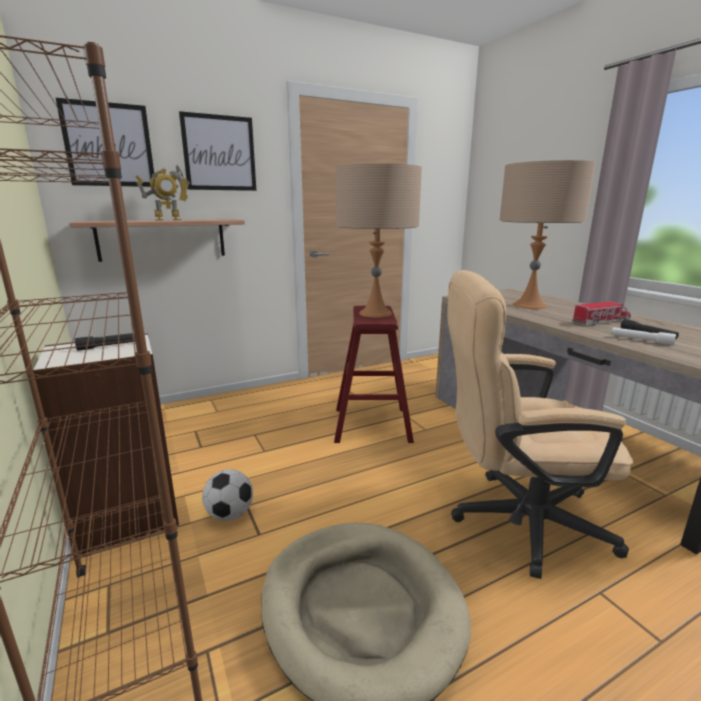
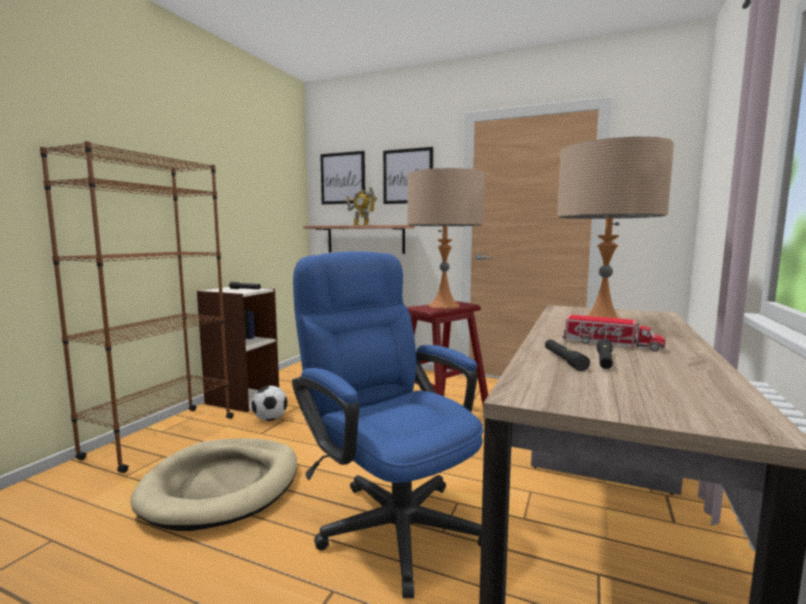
camera: 50 degrees right, 10 degrees down
beige office chair [447,270,633,579] -> blue office chair [292,251,484,598]
white flashlight [611,327,676,345] -> black flashlight [545,339,590,371]

